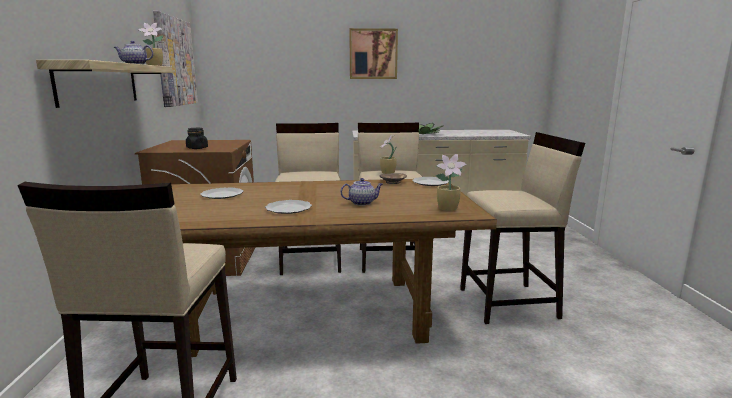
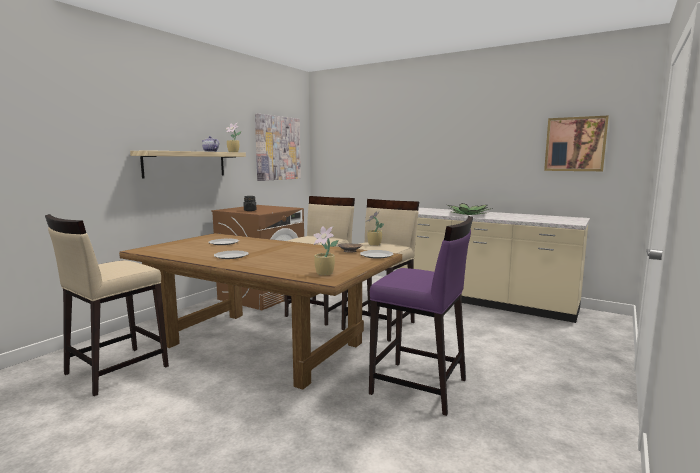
camera: 35 degrees right, 5 degrees down
teapot [340,178,383,206] -> none
picture [349,28,398,79] -> picture moved to [544,115,609,171]
beige stool [460,132,585,324] -> purple stool [369,216,473,416]

